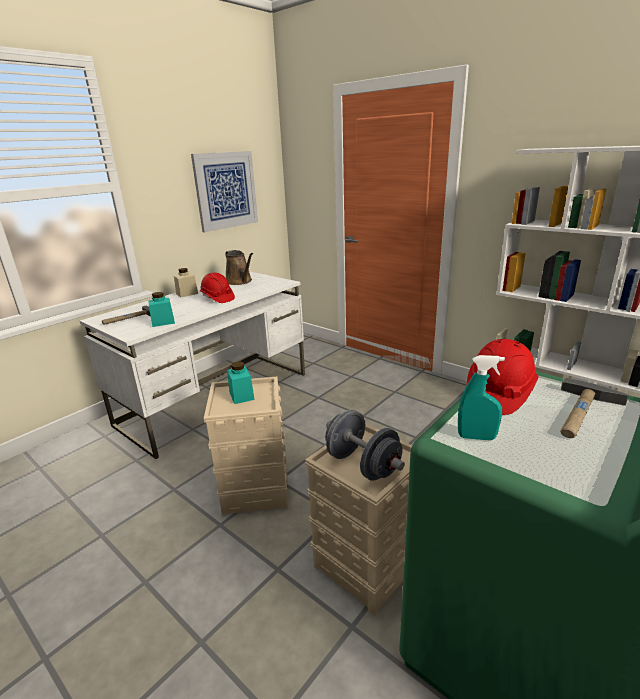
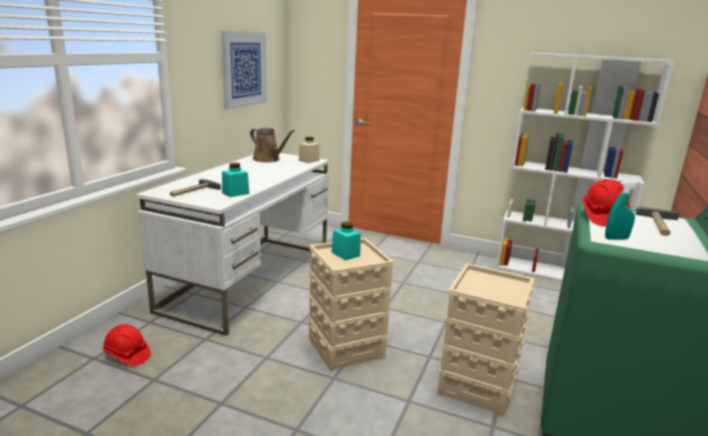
camera: 20 degrees left, 5 degrees down
beige jar [174,268,198,297] -> beige jar moved to [299,137,320,163]
red hard hat [200,273,235,303] -> red hard hat moved to [103,324,151,366]
grey dumbbell [325,410,405,481] -> none

